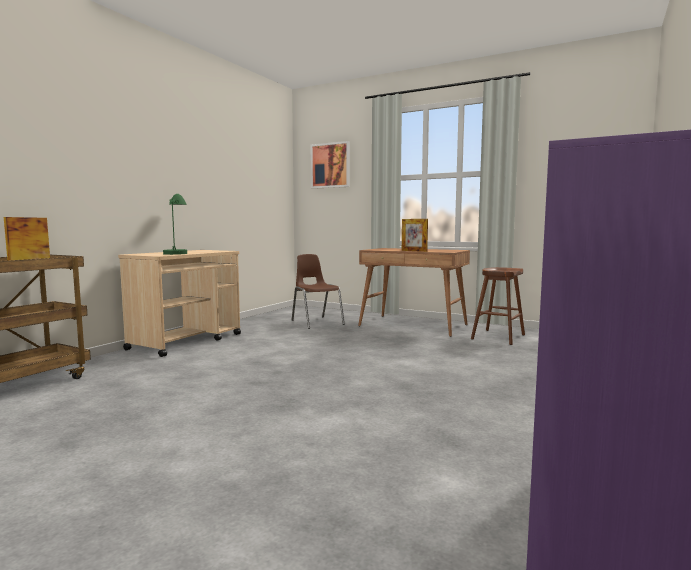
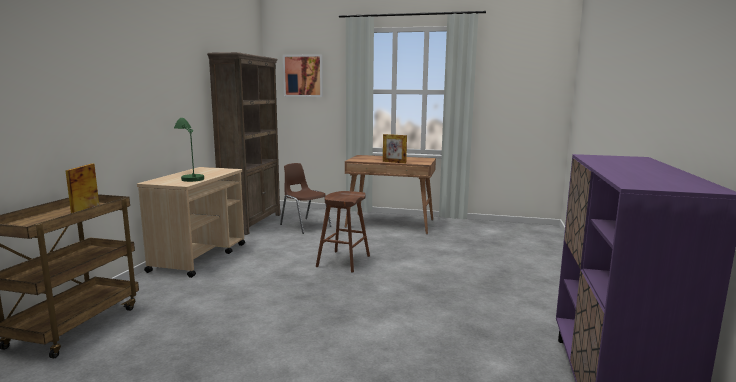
camera: 15 degrees left, 5 degrees up
brown stool [471,267,525,345] -> brown stool moved to [316,191,370,273]
none -> brown bookcase [207,52,281,235]

